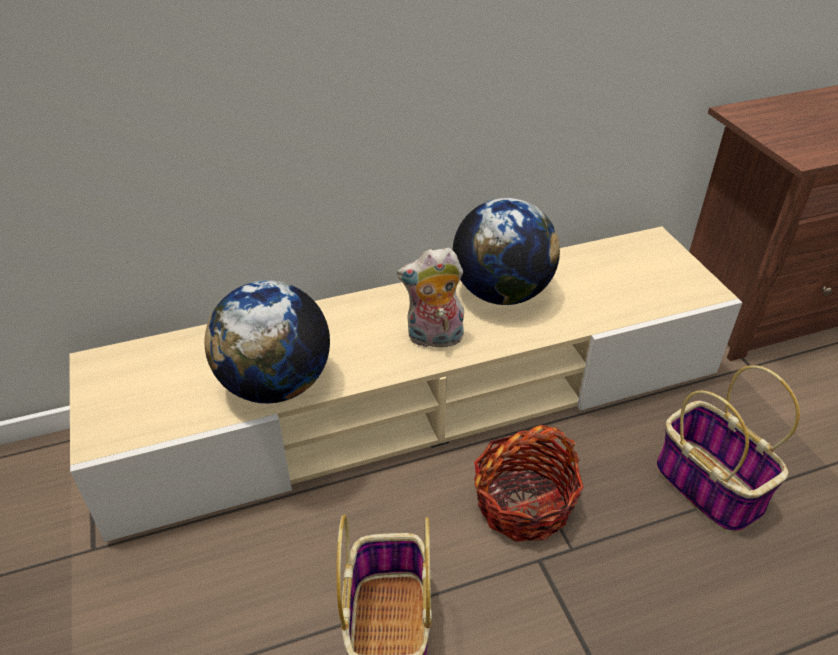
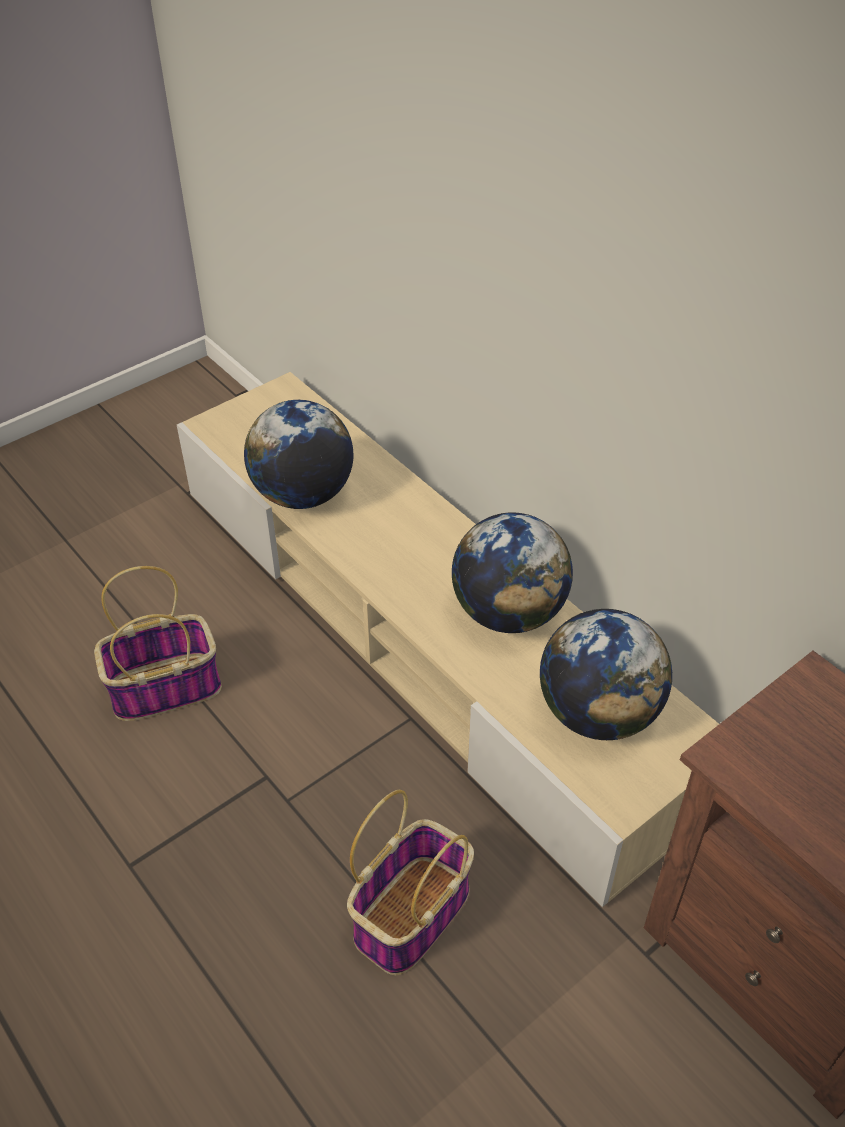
camera: 70 degrees right, 5 degrees up
plush toy [397,247,464,348] -> none
basket [474,425,584,542] -> none
none -> globe [540,609,672,740]

